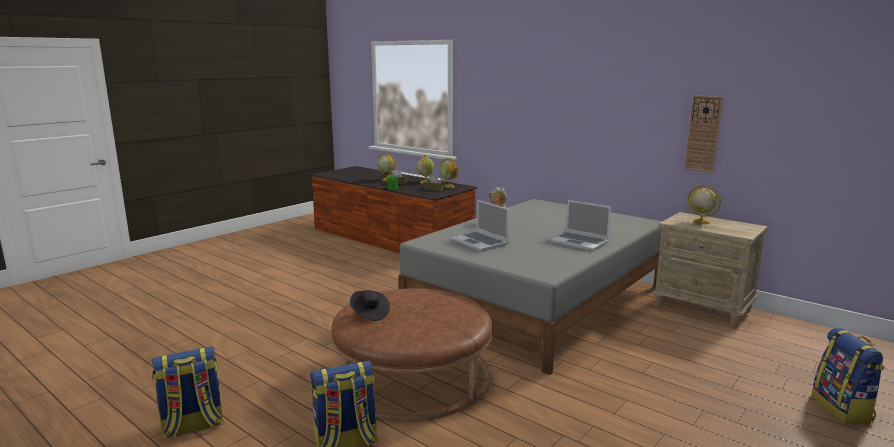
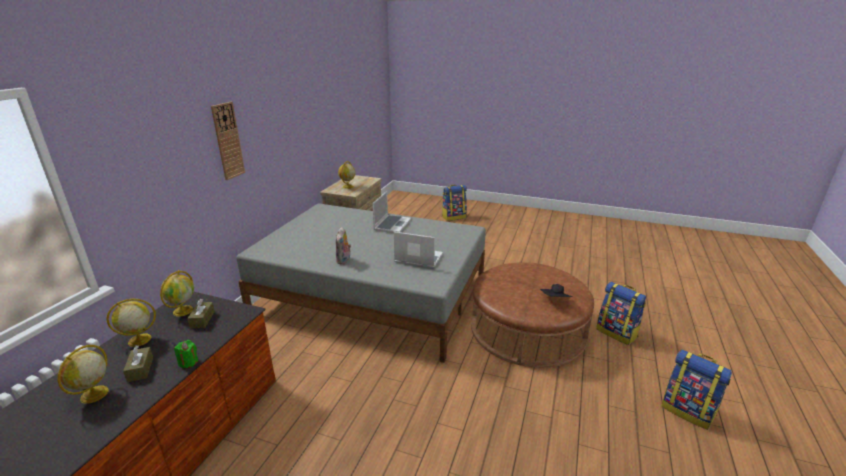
camera: 110 degrees left, 10 degrees up
laptop [451,200,509,251] -> laptop turned 105 degrees counterclockwise [394,232,443,268]
wall clock [685,95,723,173] -> wall clock moved to [211,102,245,180]

